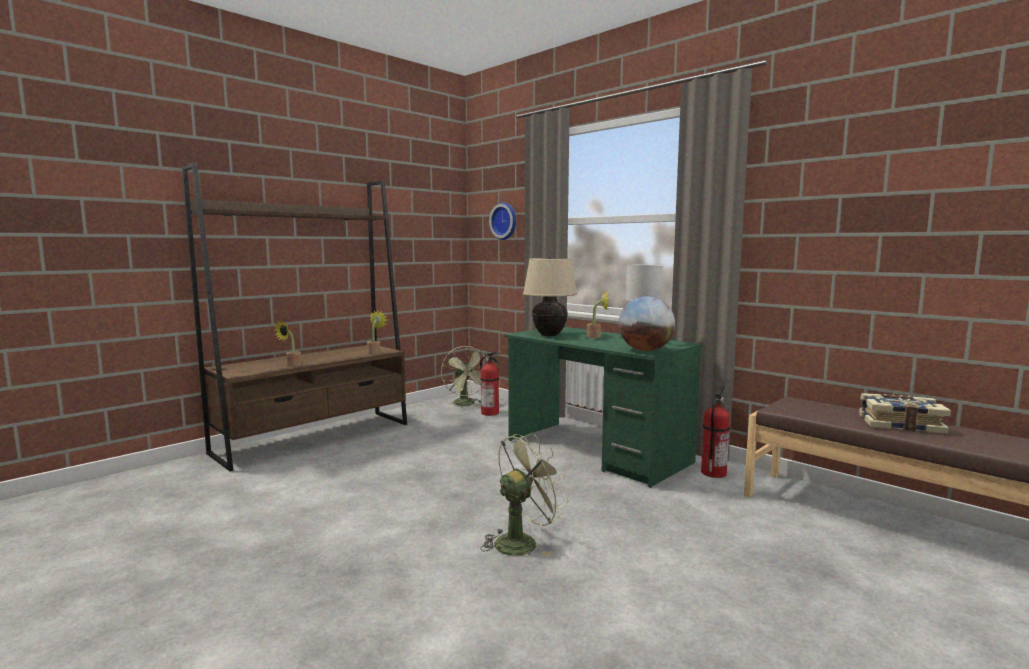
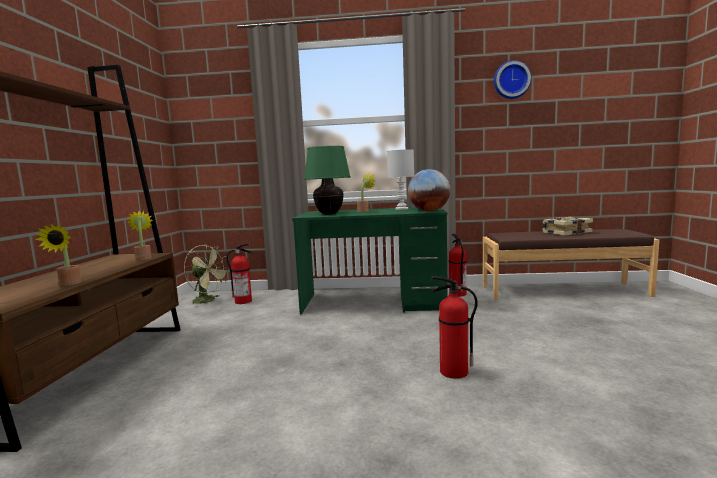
camera: 40 degrees left, 0 degrees up
green fan [481,433,569,556] -> fire extinguisher [431,276,478,379]
wall clock [489,202,516,240] -> wall clock moved to [494,60,532,99]
beige table lamp [523,257,577,336] -> green table lamp [304,146,351,215]

